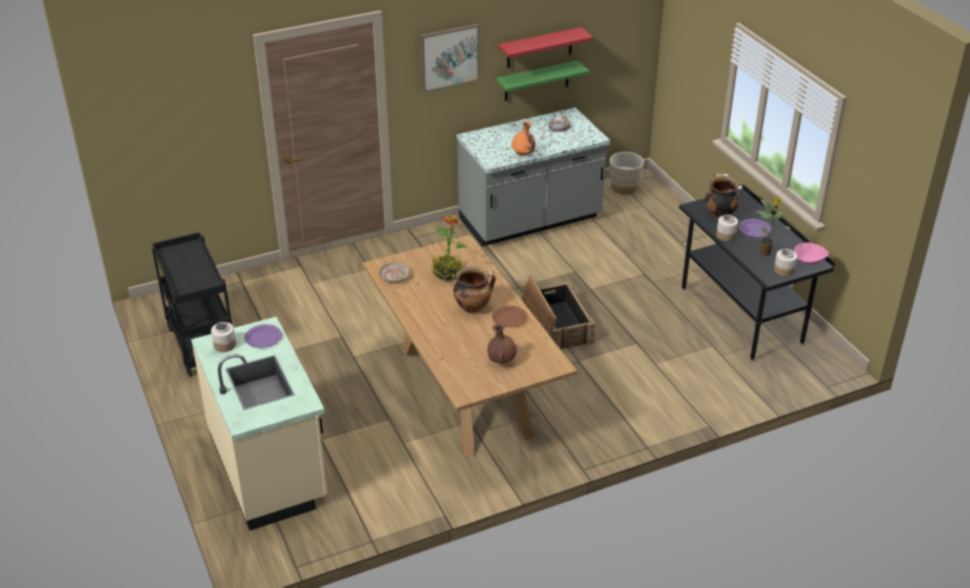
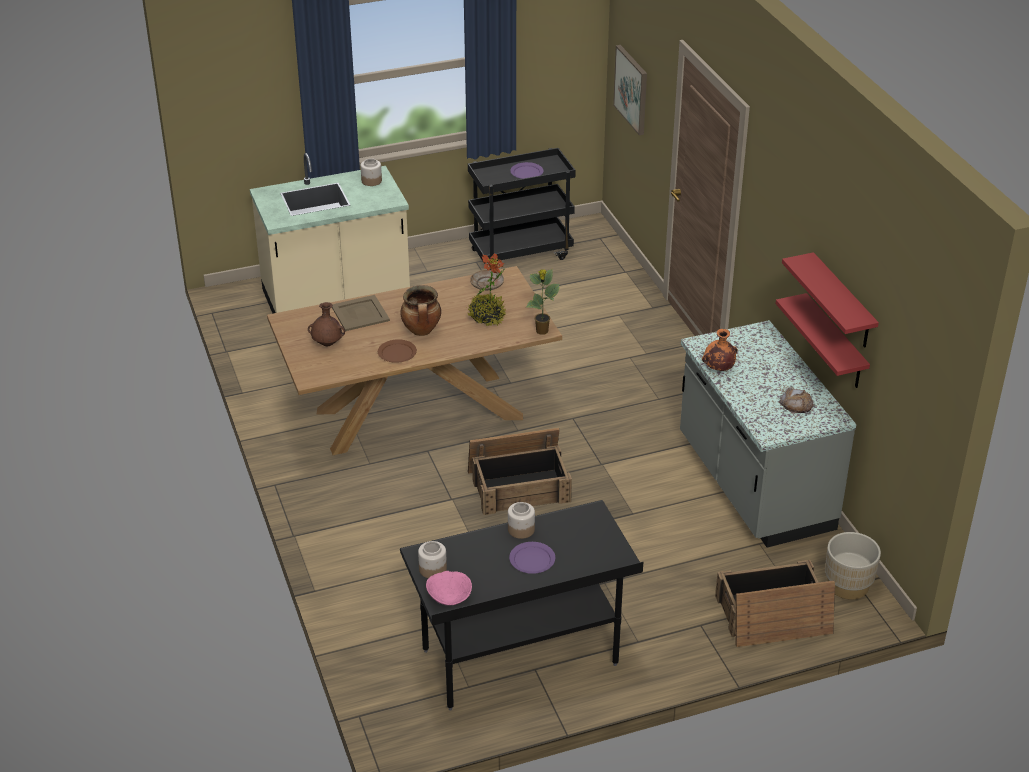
camera: 95 degrees right, 0 degrees up
purple plate [245,324,282,348] -> purple plate moved to [510,162,544,179]
picture [420,24,479,92] -> picture moved to [613,45,647,135]
green shelf [496,60,589,101] -> red shelf [776,293,870,388]
cooking pot [705,174,740,219] -> none
potted plant [756,197,791,256] -> potted plant moved to [526,269,560,335]
none -> beige tray [332,295,390,331]
none -> crate [715,560,835,647]

